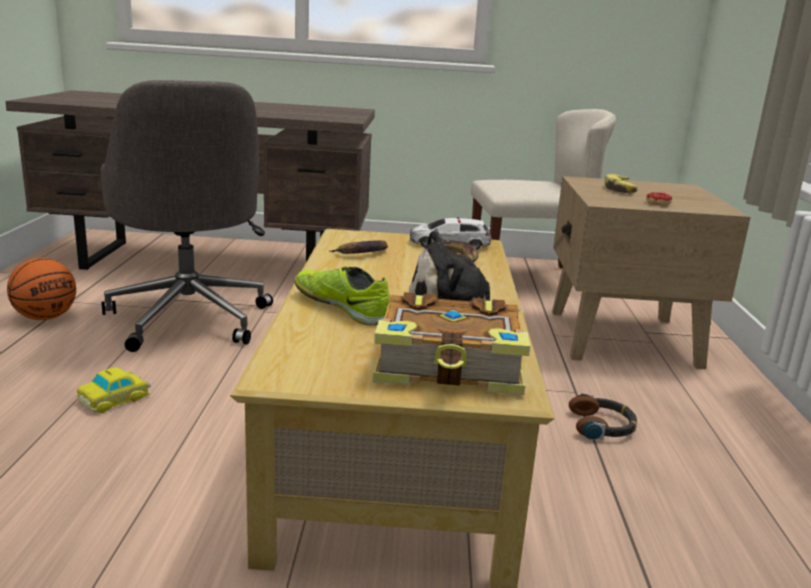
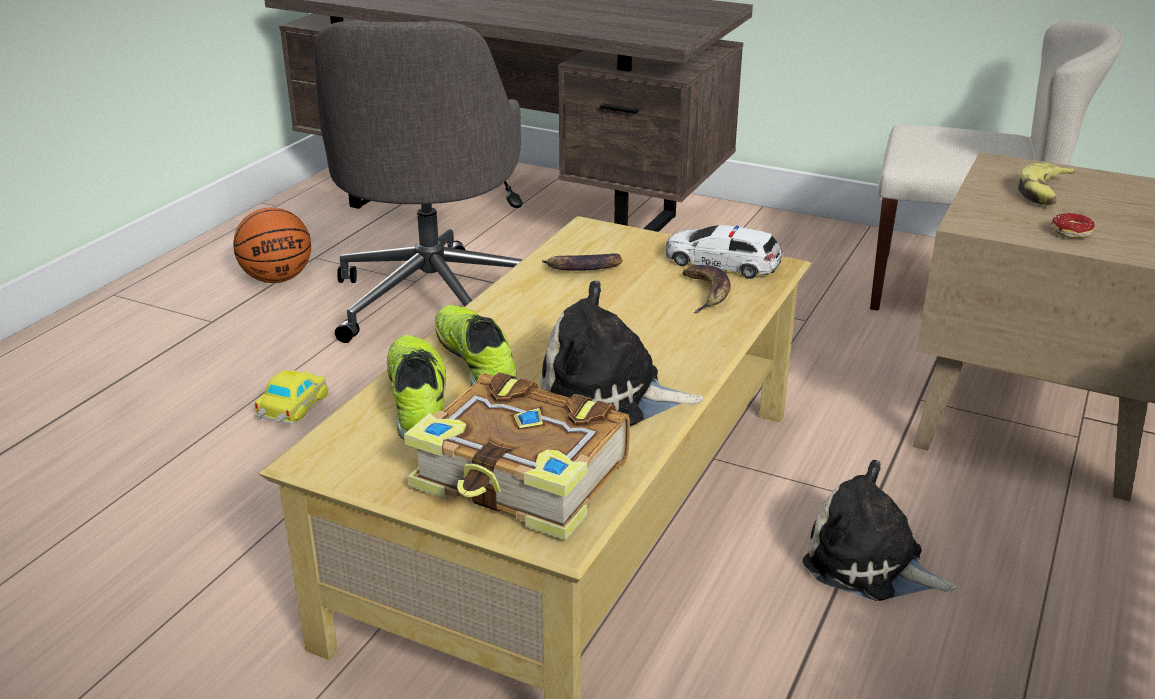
camera: 25 degrees right, 10 degrees up
toy car [77,367,151,413] -> toy car turned 135 degrees clockwise [254,370,329,425]
headphones [569,393,637,440] -> plush toy [803,460,956,601]
none -> shoe [387,335,446,440]

